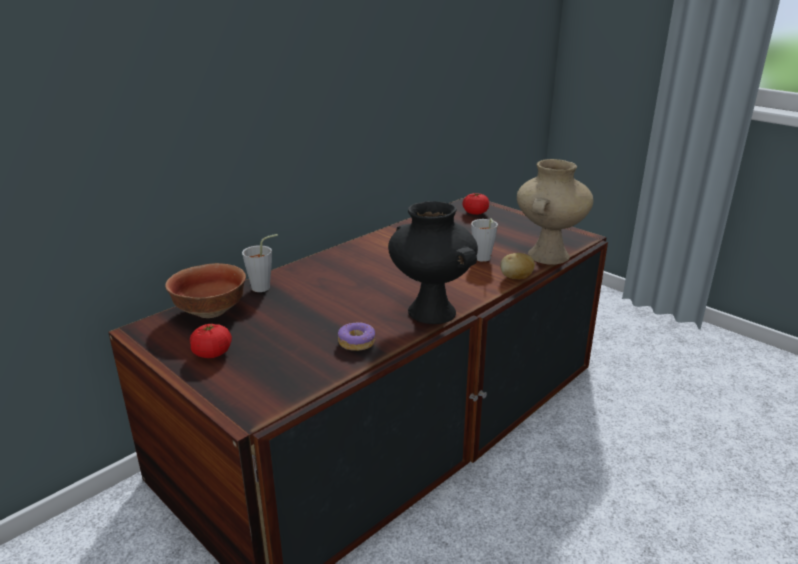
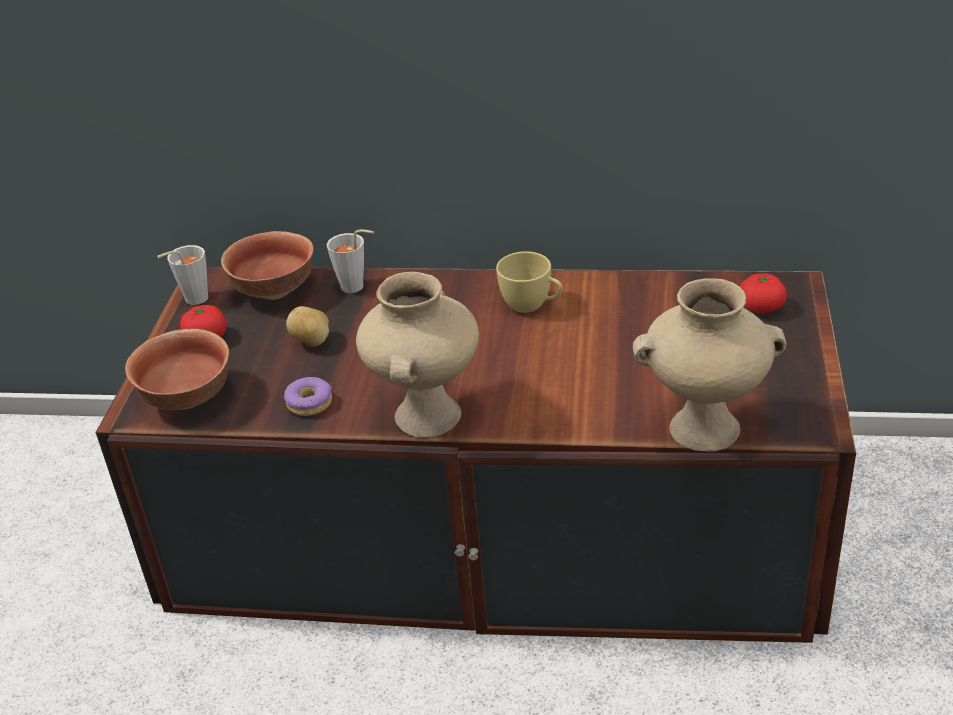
camera: 55 degrees right, 10 degrees up
black vase [388,201,478,324] -> beige vase [356,272,479,438]
grey cup [471,218,498,262] -> grey cup moved to [157,245,208,305]
potato [500,253,535,279] -> potato moved to [286,306,329,347]
none -> bowl [125,329,229,410]
none -> yellow cup [496,251,562,313]

